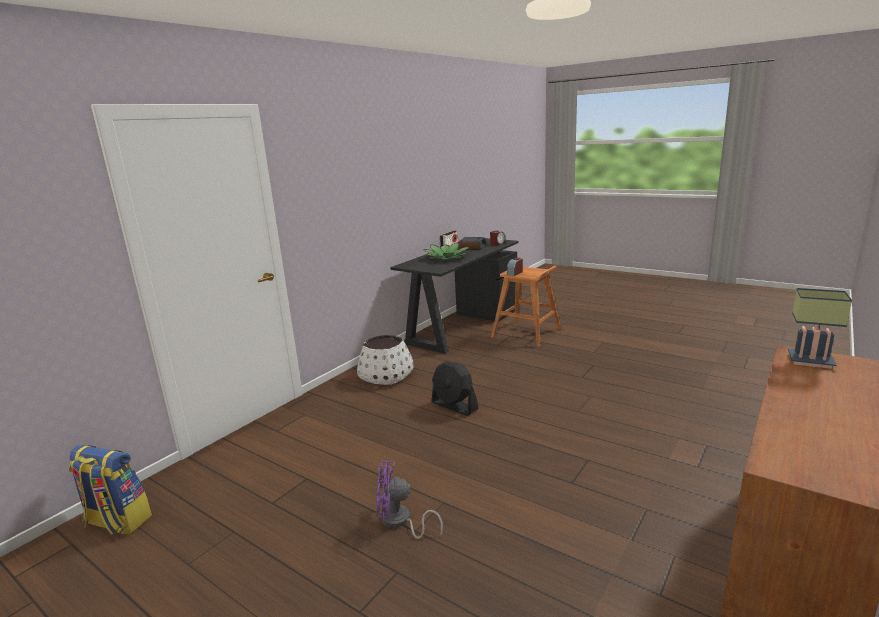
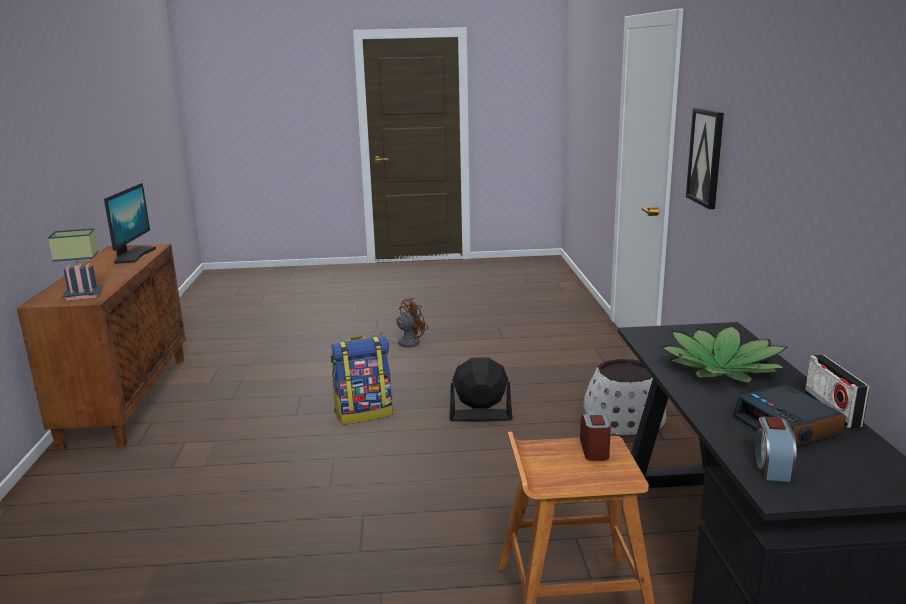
camera: 140 degrees right, 0 degrees up
backpack [69,445,152,535] -> backpack moved to [331,336,393,425]
purple fan [376,461,443,539] -> brown fan [370,298,429,348]
none -> monitor [104,183,156,264]
none -> picture [686,108,724,209]

